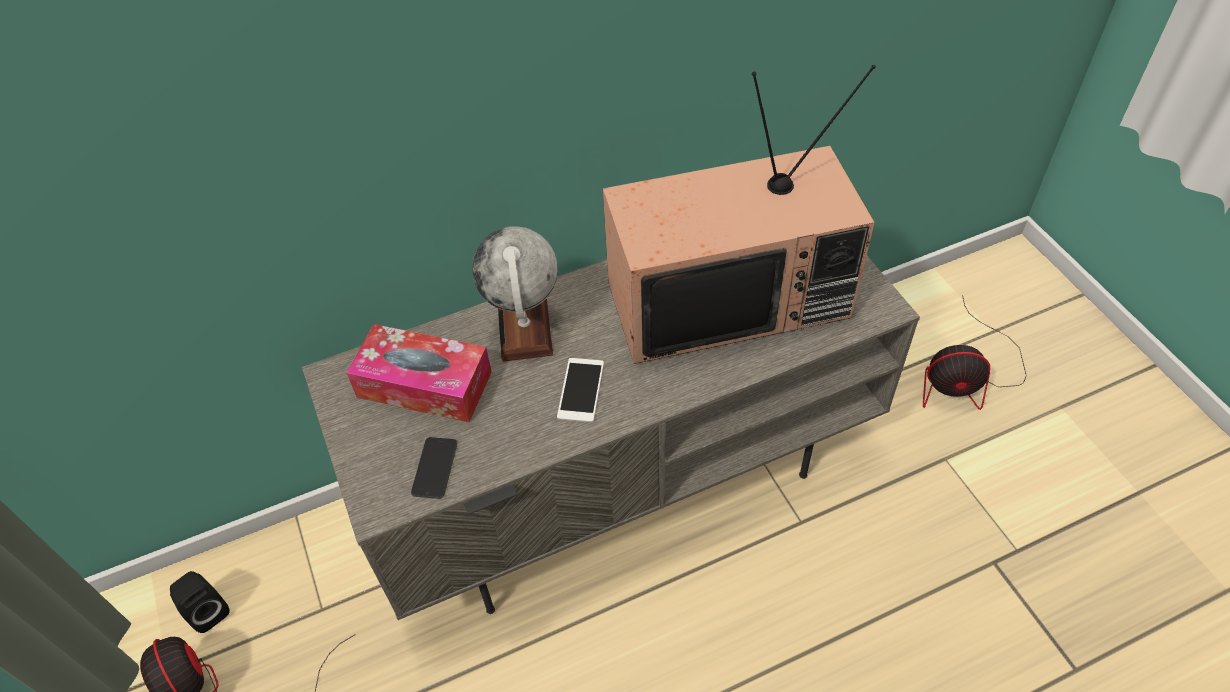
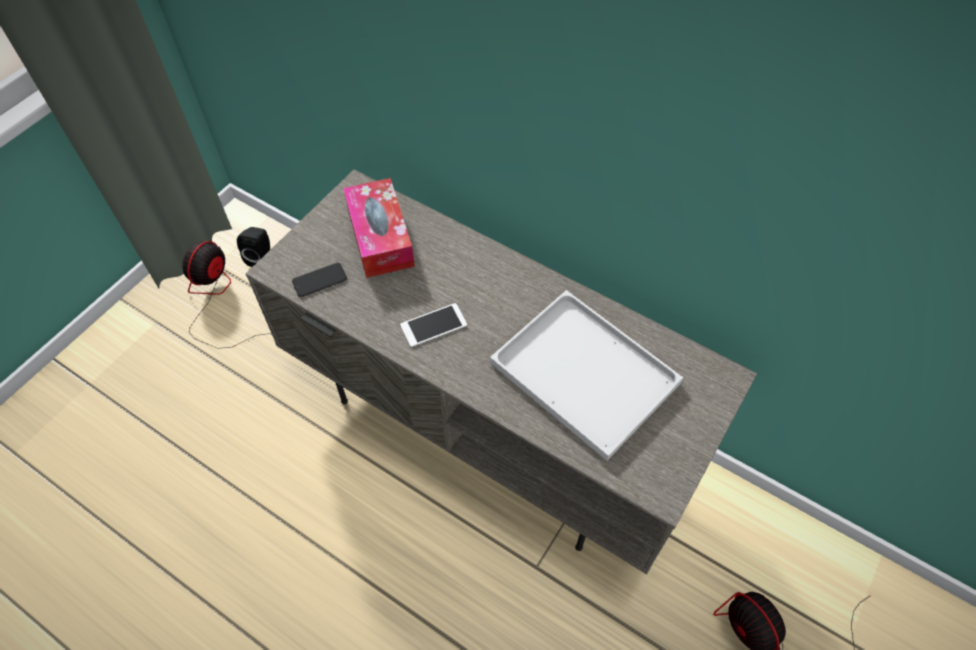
camera: 55 degrees right, 5 degrees up
globe [472,226,558,362] -> none
television [603,65,876,364] -> white tray [490,290,683,461]

